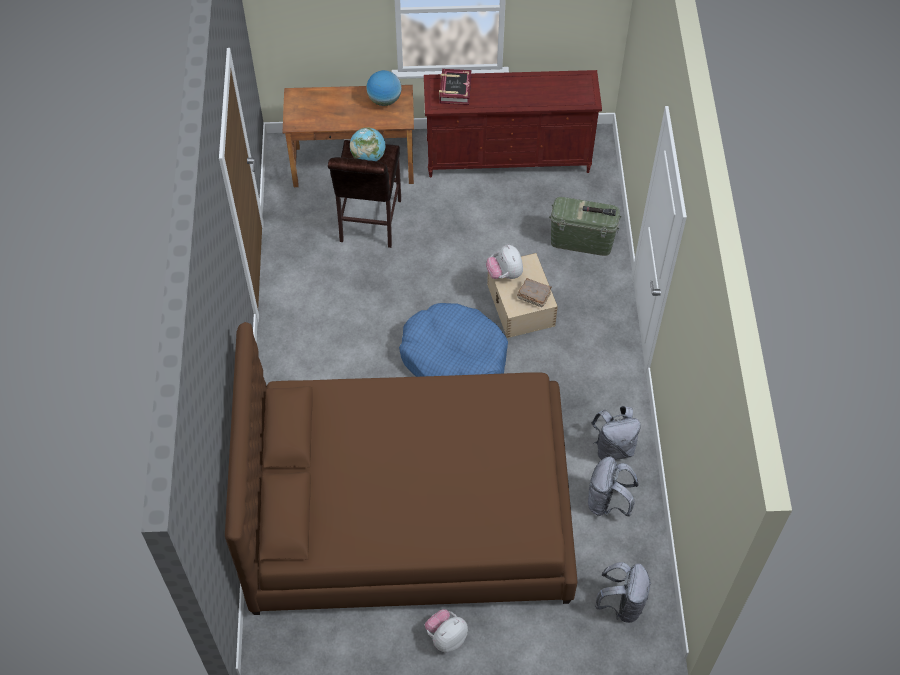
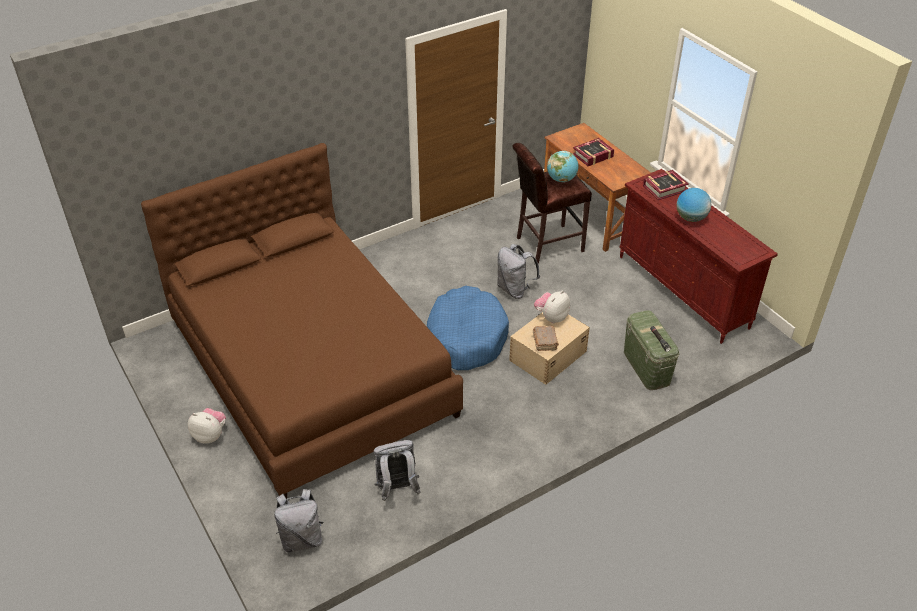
camera: 60 degrees right, 15 degrees down
globe [366,70,402,106] -> globe moved to [677,188,711,222]
grey backpack [591,406,641,460] -> grey backpack moved to [497,244,540,299]
none -> book [573,138,614,166]

